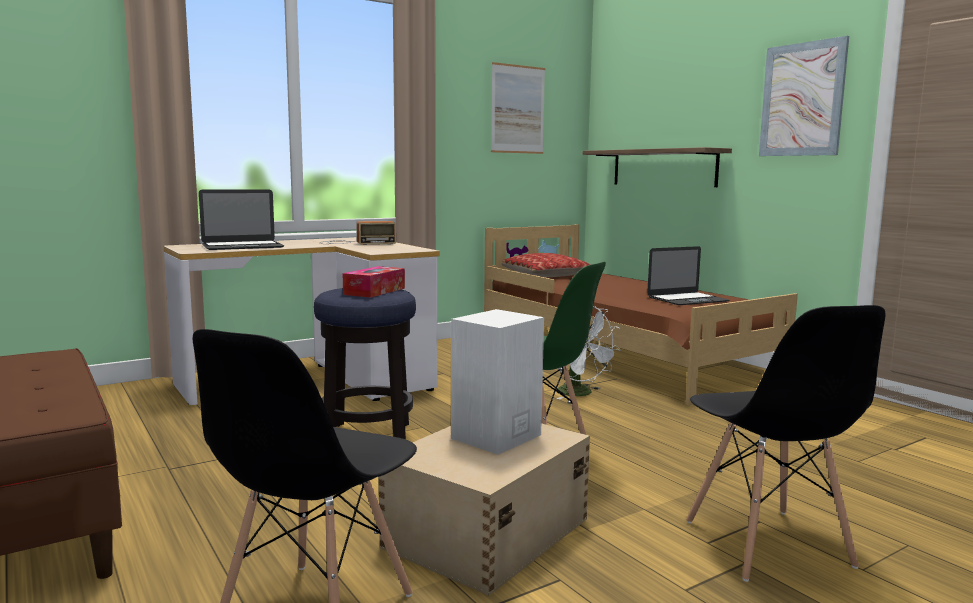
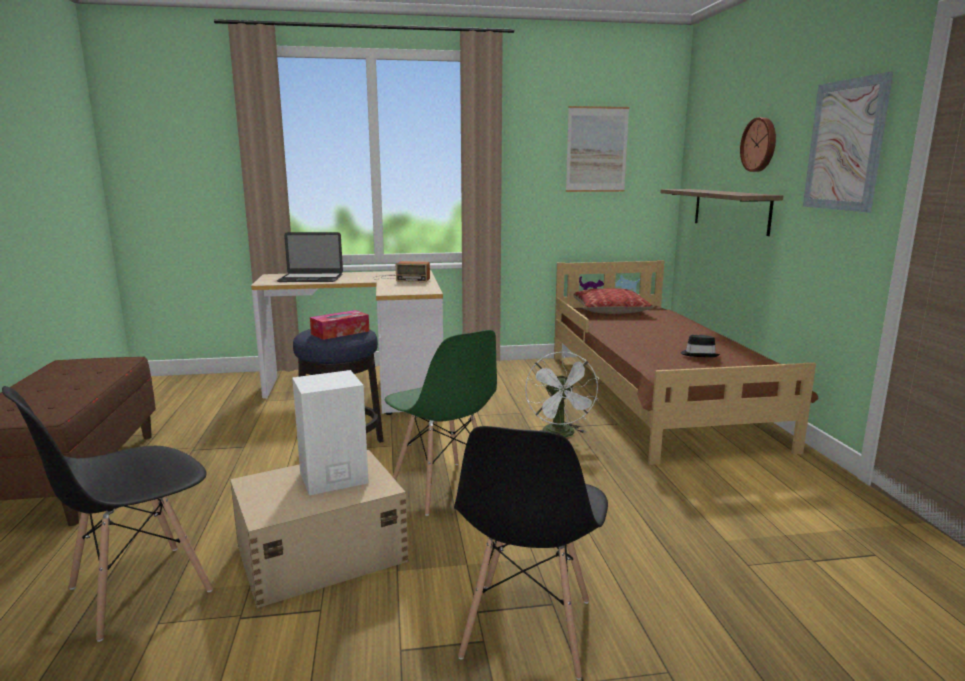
camera: 25 degrees right, 5 degrees up
laptop [647,246,730,305] -> black hat [681,335,720,357]
none -> wall clock [740,117,776,172]

